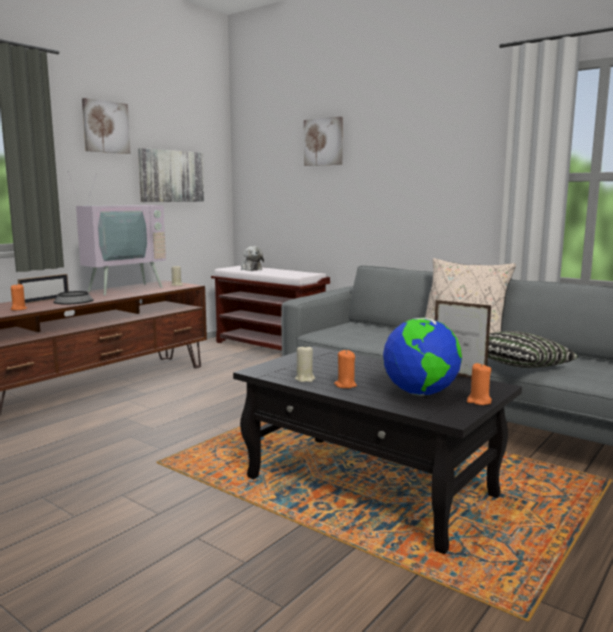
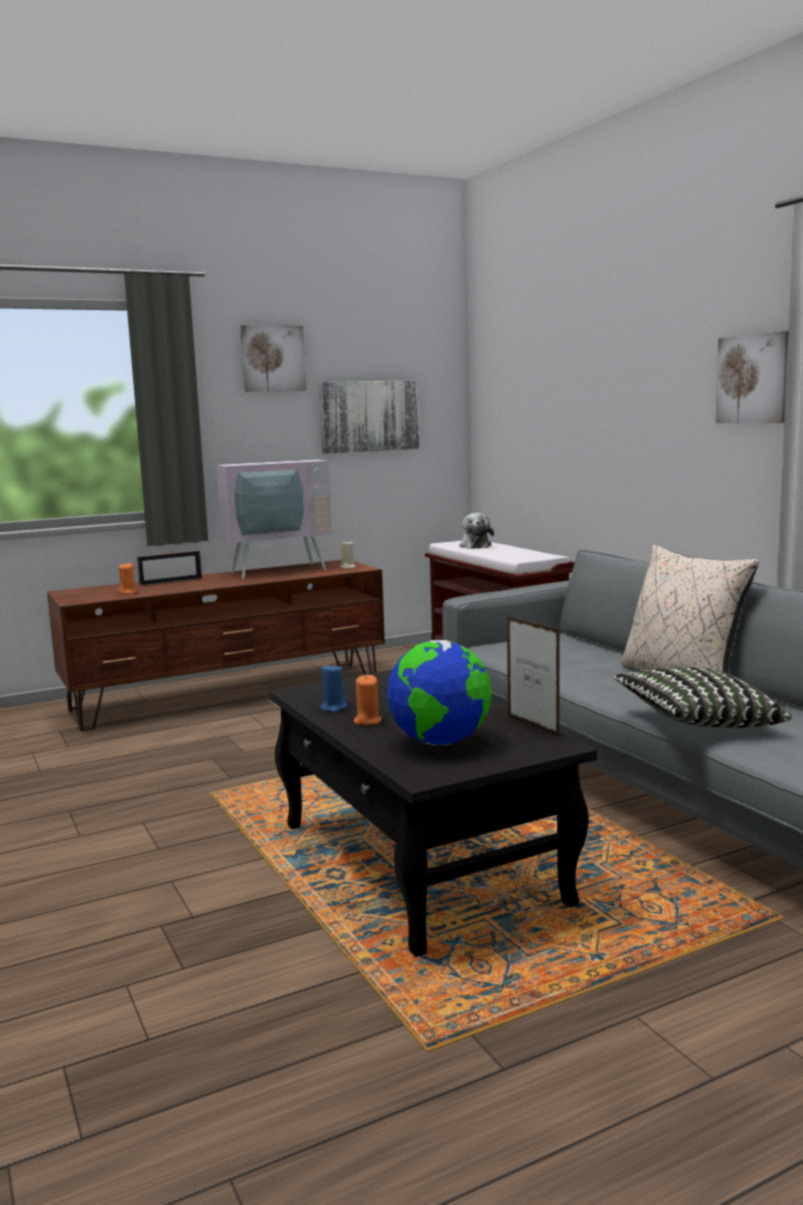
camera: 25 degrees right, 0 degrees up
bowl [53,291,94,304] -> none
beige candle [295,347,315,382] -> blue candle [320,663,347,712]
picture [304,116,343,166] -> picture moved to [716,331,788,423]
orange candle [467,363,492,405] -> none

